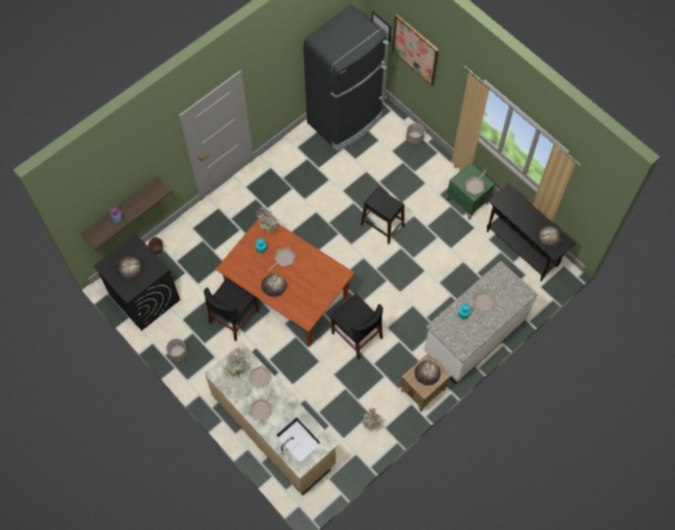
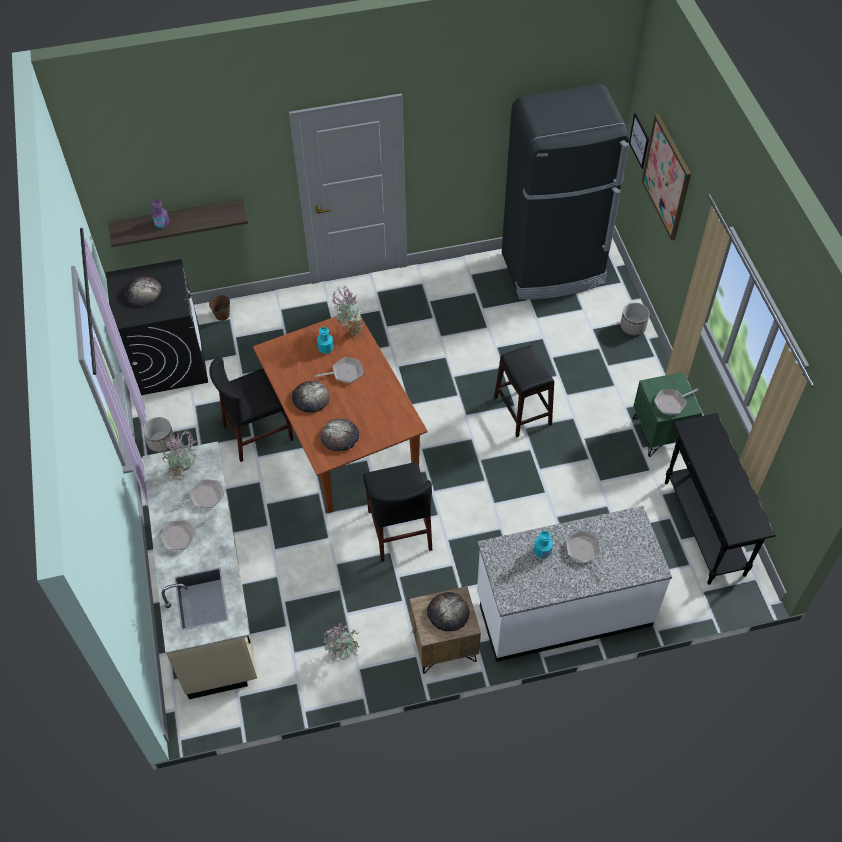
camera: 30 degrees right, 10 degrees down
bread [539,226,564,248] -> bread moved to [320,419,359,451]

